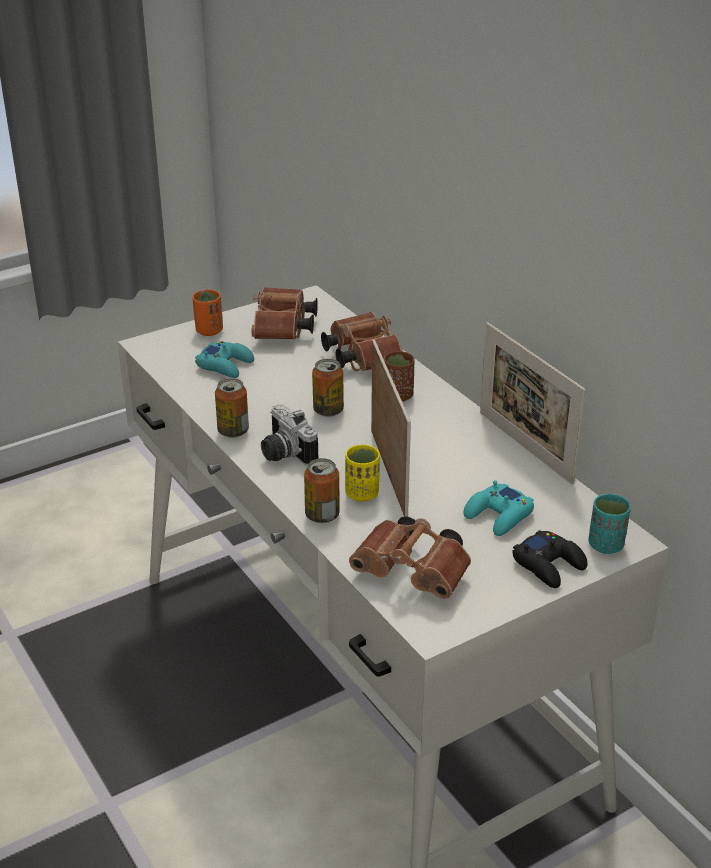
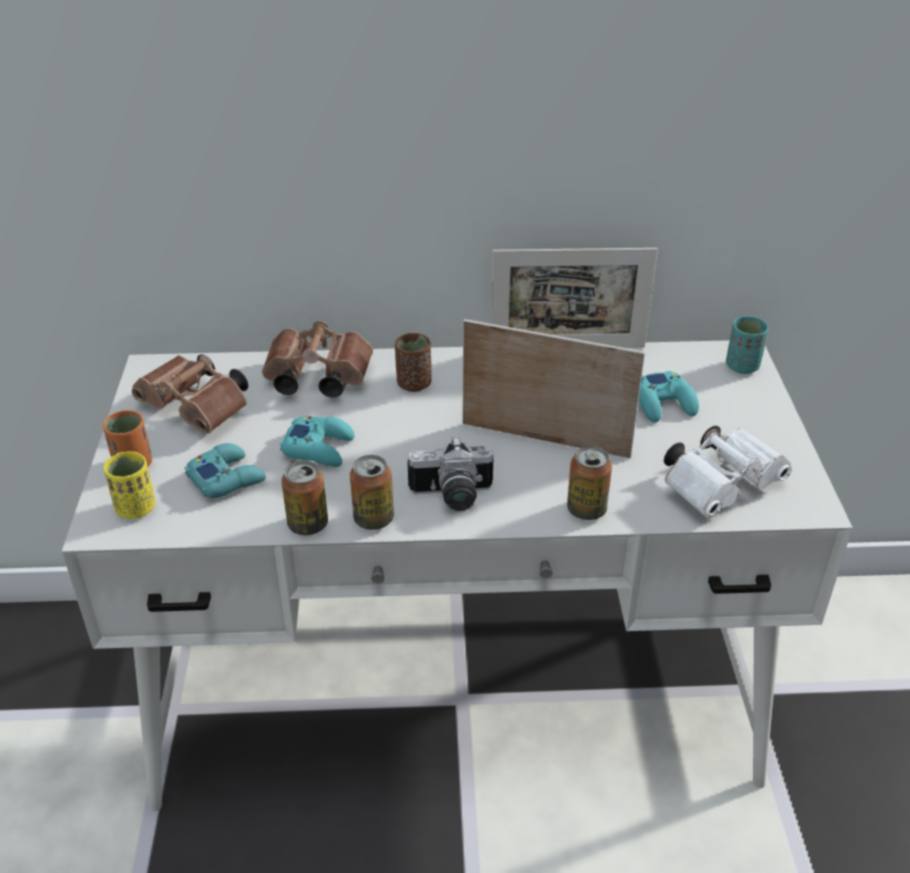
camera: 60 degrees left, 5 degrees up
can [312,359,344,417] -> can moved to [281,460,328,535]
yellow cup [345,445,380,502] -> yellow cup moved to [104,451,156,519]
brown binoculars [349,516,471,599] -> white binoculars [664,425,792,517]
black game controller [513,530,588,588] -> none
none -> turquoise game controller [280,416,354,467]

